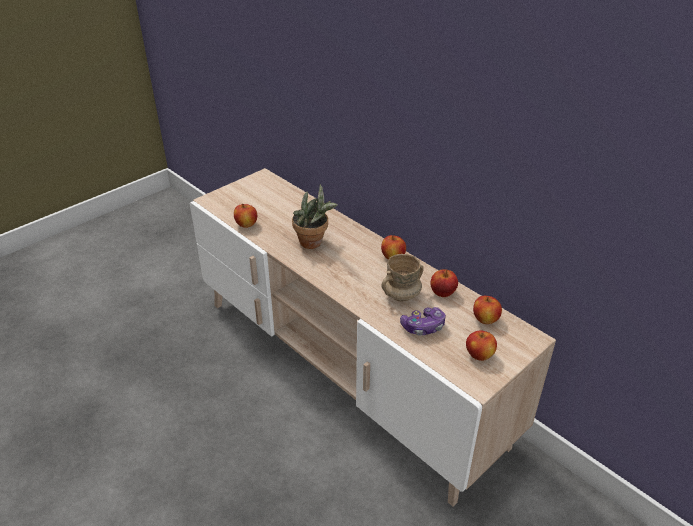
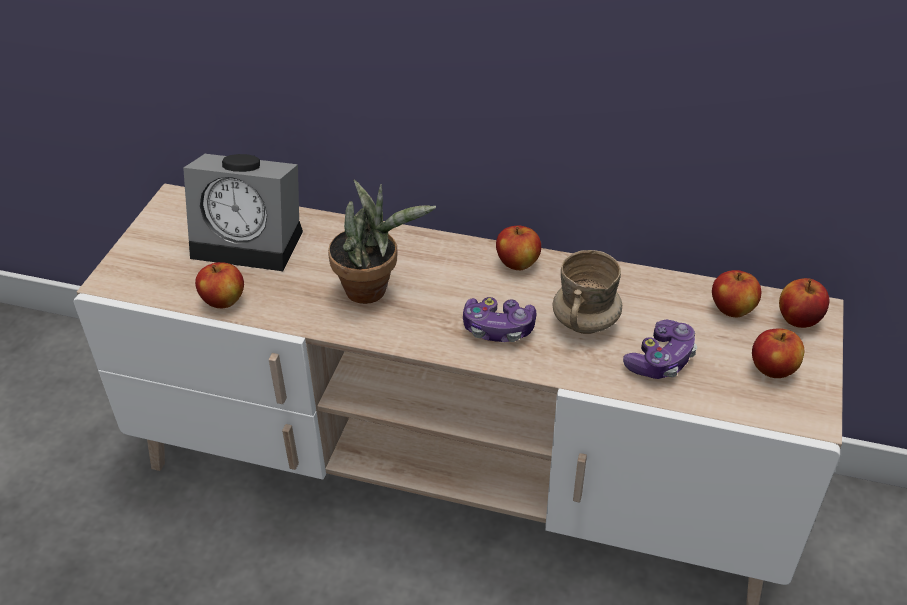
camera: 30 degrees left, 5 degrees up
apple [430,269,458,297] -> apple moved to [779,278,830,328]
none -> alarm clock [183,154,303,271]
none -> game controller [463,297,536,342]

